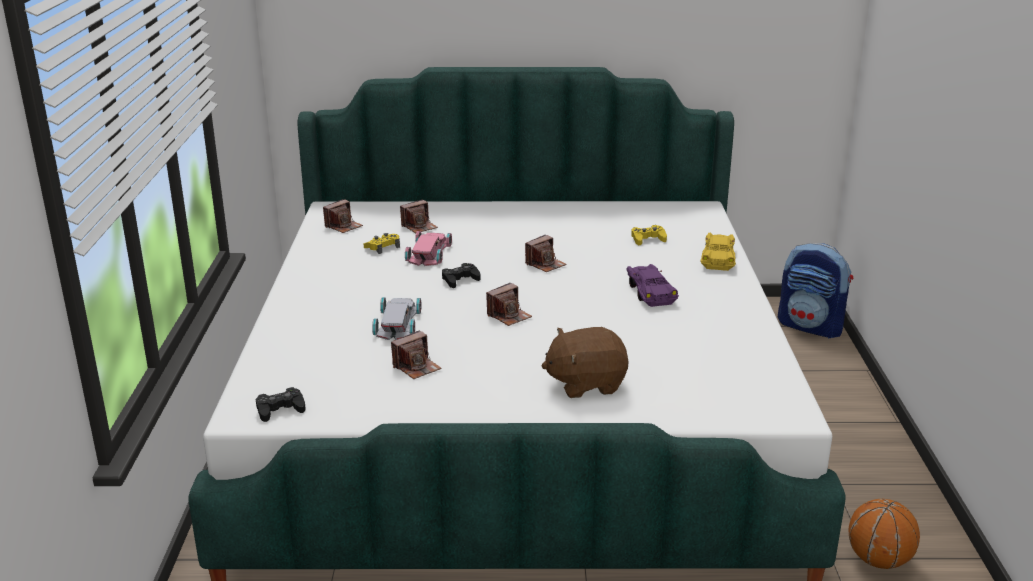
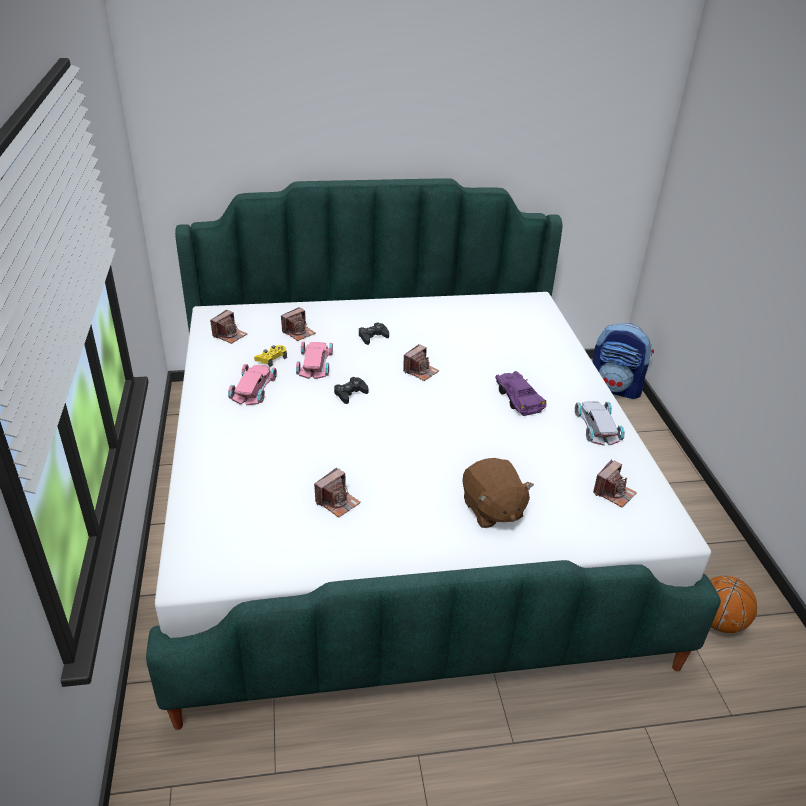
camera: 10 degrees left, 10 degrees up
black game controller [256,387,305,422] -> black game controller moved to [359,323,389,345]
white toy car [372,297,421,340] -> white toy car moved to [575,401,625,446]
camera [486,283,532,326] -> camera moved to [593,459,637,507]
brown plush toy [542,327,628,398] -> brown plush toy turned 90 degrees counterclockwise [462,458,534,528]
yellow game controller [631,225,667,245] -> none
yellow toy car [700,233,736,271] -> none
none -> pink toy car [228,364,277,406]

